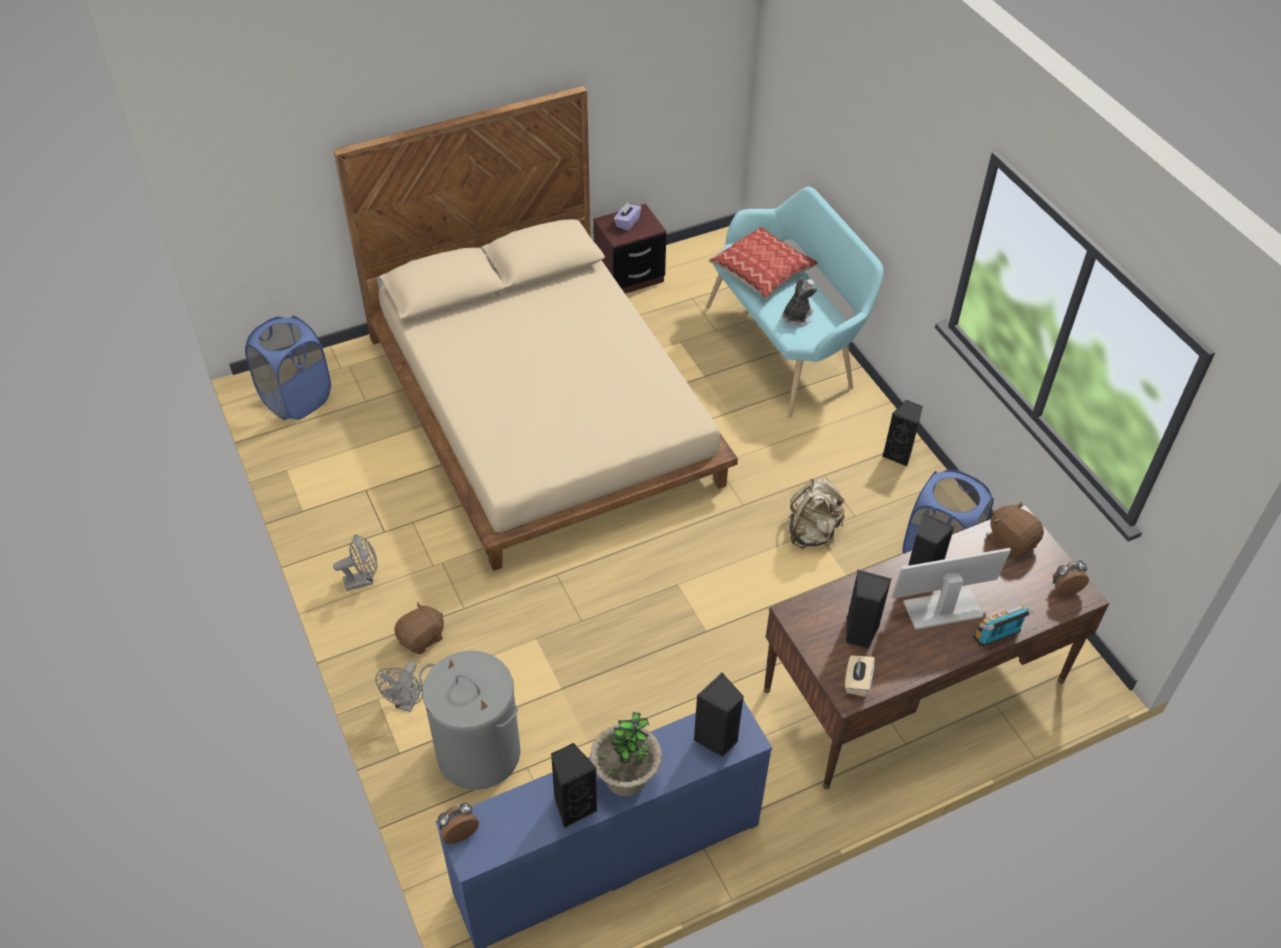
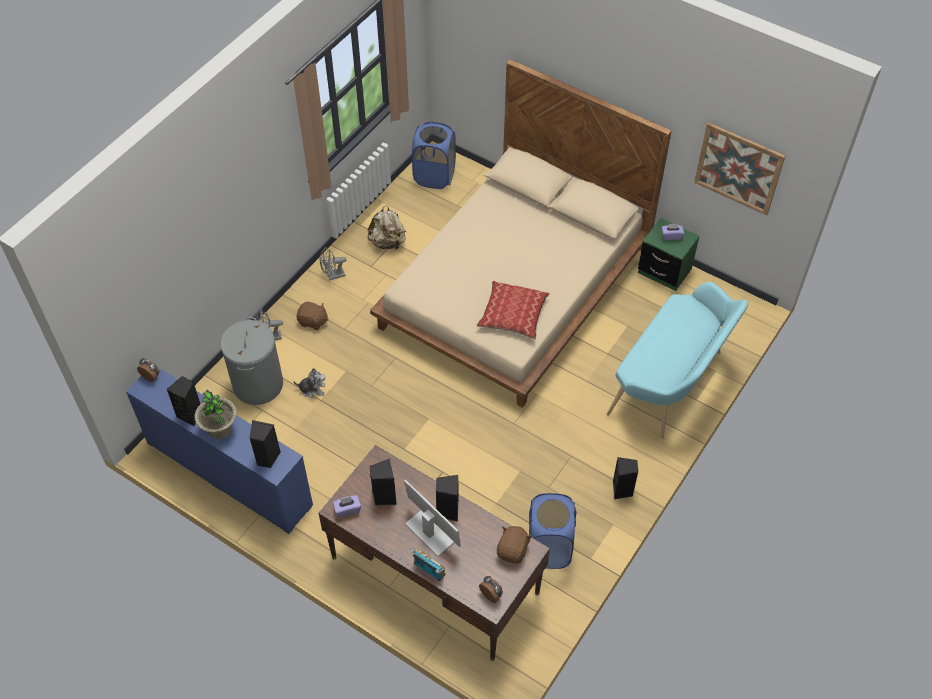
camera: 60 degrees right, 5 degrees up
grey fan [333,534,377,591] -> grey fan turned 120 degrees clockwise [320,247,347,281]
brown nightstand [593,204,667,294] -> green nightstand [638,218,699,291]
pillow [709,227,818,299] -> pillow moved to [477,281,550,339]
plush toy [782,277,817,326] -> plush toy moved to [293,368,325,398]
beige backpack [789,478,845,548] -> beige backpack moved to [367,205,406,250]
beige tissue box [845,655,875,697] -> purple tissue box [333,495,361,518]
none -> picture [694,122,785,216]

